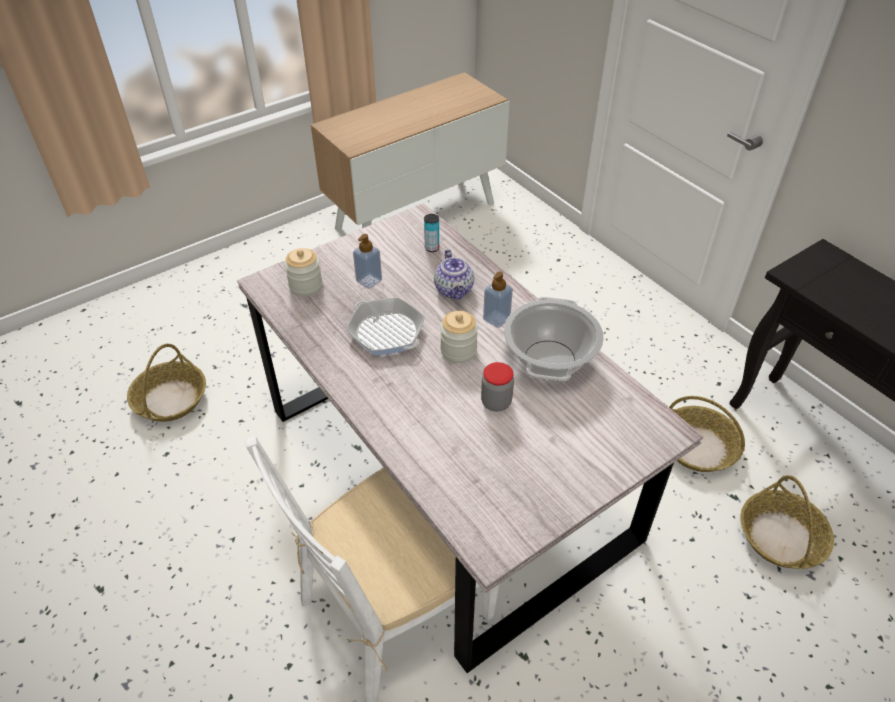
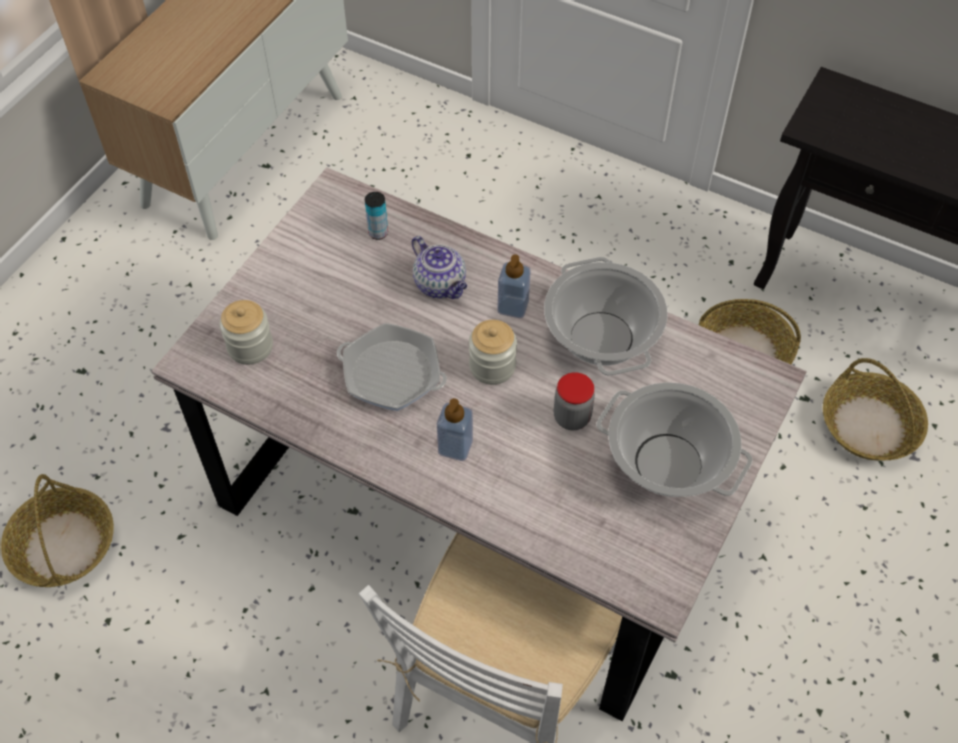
camera: 25 degrees left, 10 degrees up
soap dispenser [353,234,382,289] -> soap dispenser moved to [437,398,473,461]
none -> cooking pot [596,382,753,497]

